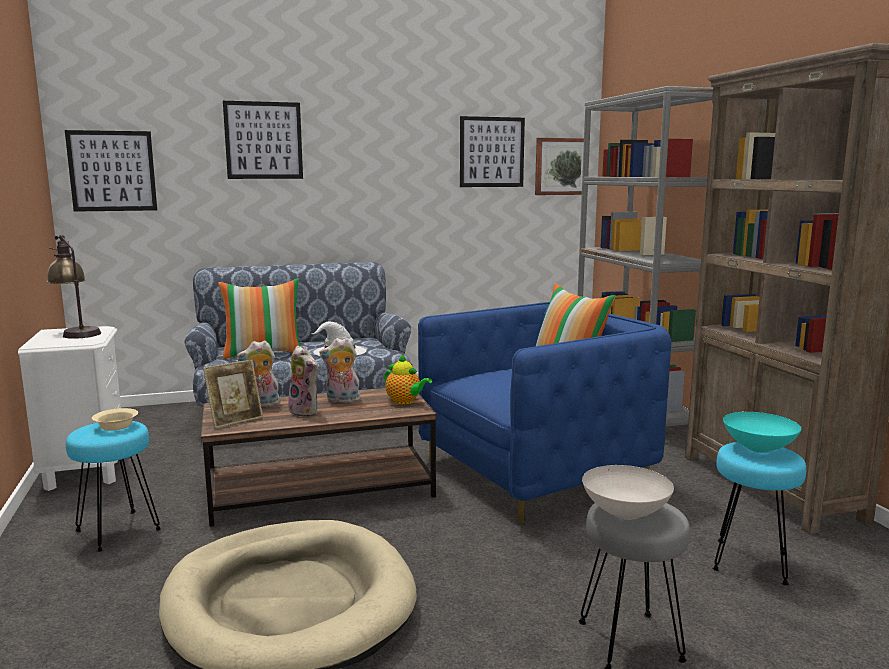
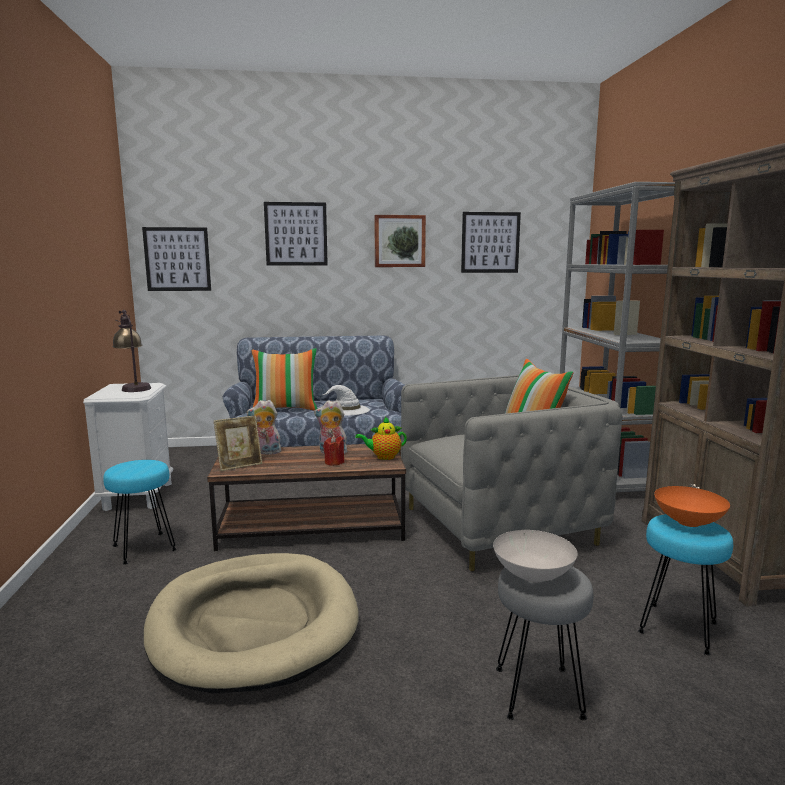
camera: 10 degrees right, 0 degrees up
beige bowl [92,408,138,431] -> none
plush toy [288,345,318,417] -> none
teapot [384,355,432,405] -> teapot turned 120 degrees clockwise [355,417,407,460]
blue armchair [418,302,672,524] -> grey armchair [401,375,623,571]
picture [535,138,590,195] -> picture moved to [374,215,426,267]
turquoise bowl [723,412,801,453] -> orange bowl [654,486,730,527]
none -> red candle [323,435,344,466]

